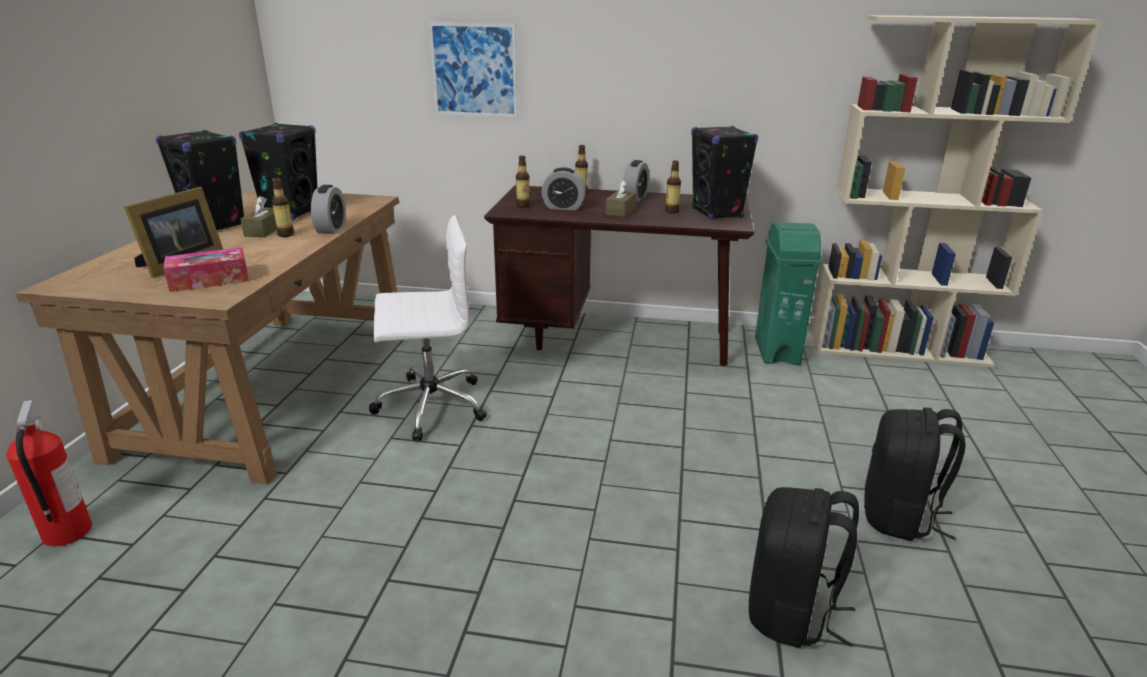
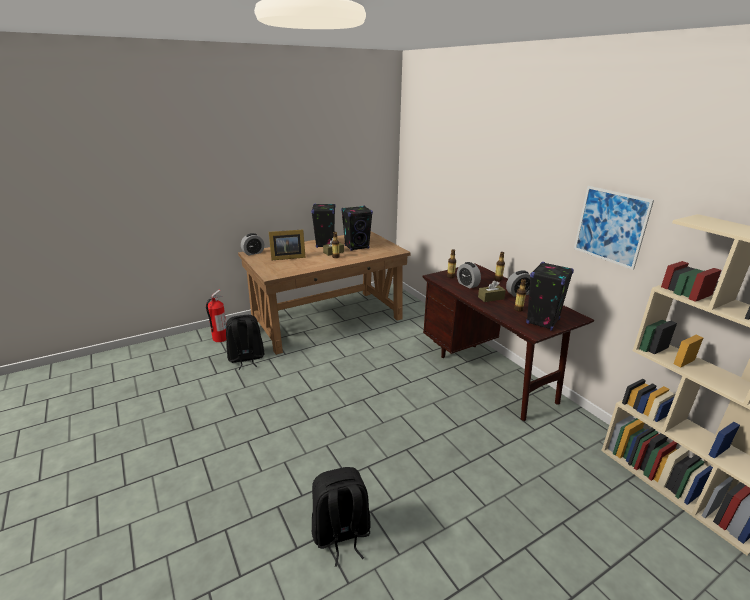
camera: 50 degrees right, 0 degrees up
tissue box [164,247,249,292] -> none
alarm clock [311,185,346,234] -> alarm clock moved to [241,233,264,256]
white office chair [369,215,487,441] -> none
picture [429,22,518,117] -> picture moved to [574,186,654,270]
green trash can [755,222,822,365] -> none
black backpack [864,407,966,541] -> black backpack moved to [226,315,264,370]

